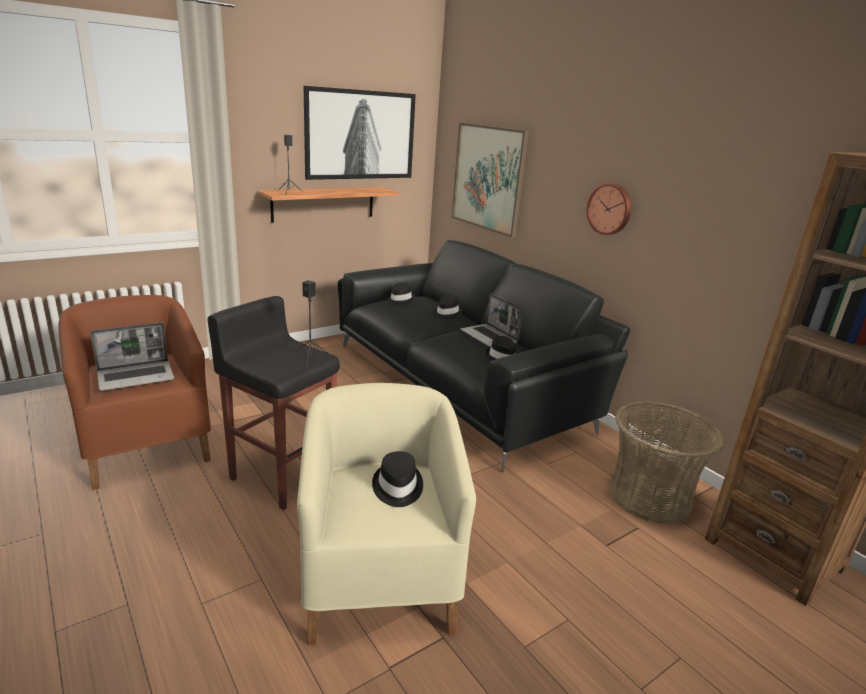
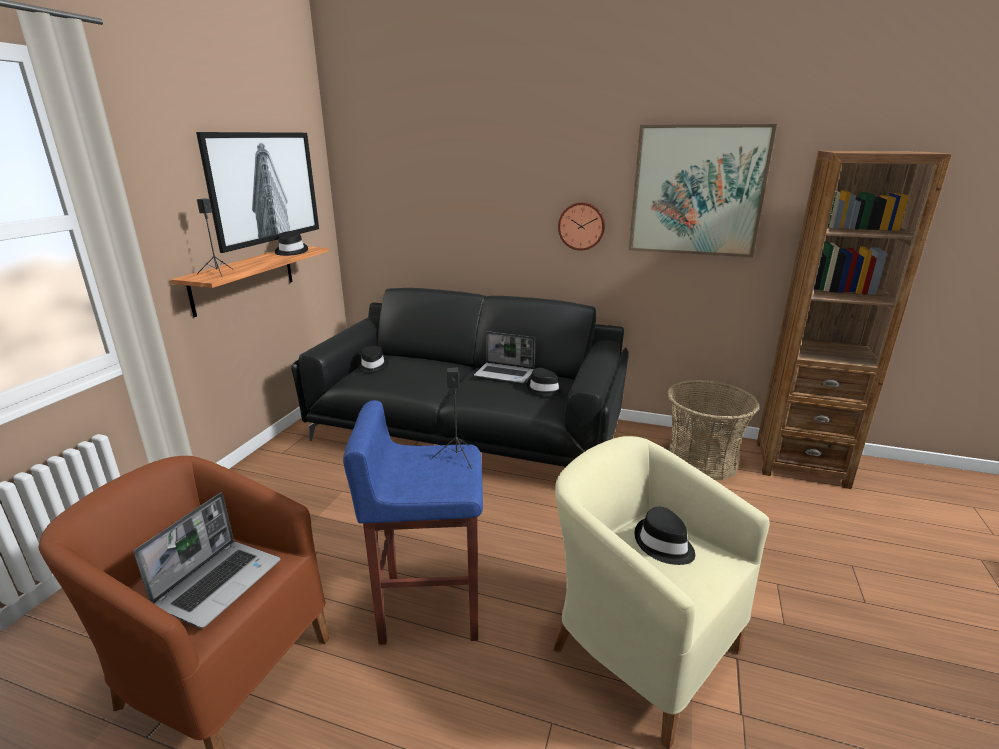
camera: 35 degrees left, 0 degrees up
black stool [208,296,340,510] -> blue stool [343,400,483,645]
black hat [433,295,462,319] -> black hat moved to [275,231,308,256]
picture [452,123,529,238] -> picture moved to [629,124,777,257]

